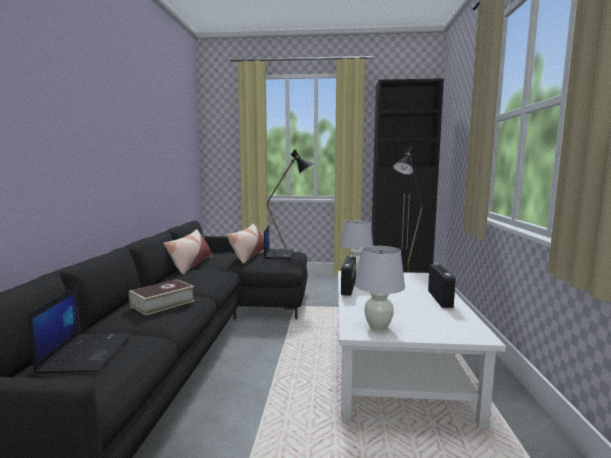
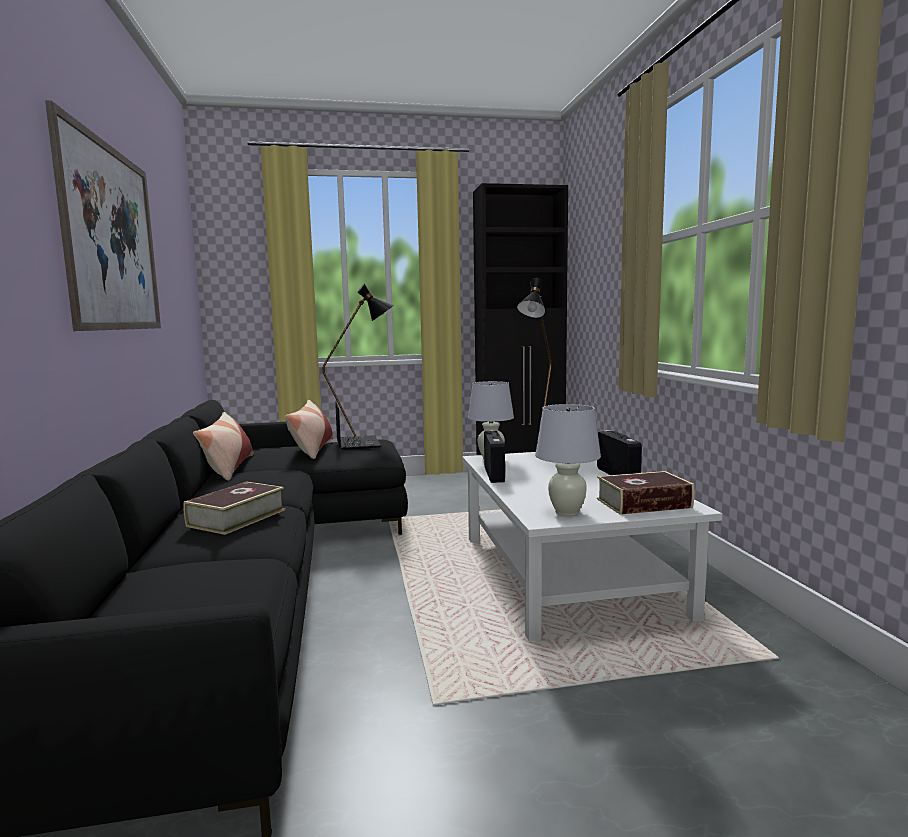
camera: 15 degrees left, 0 degrees up
laptop [28,287,132,373] -> none
none -> picture [45,100,161,331]
none -> book [597,471,694,515]

